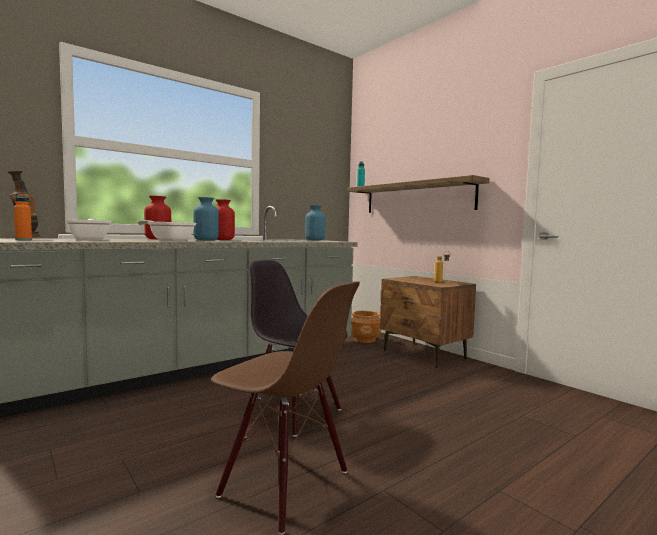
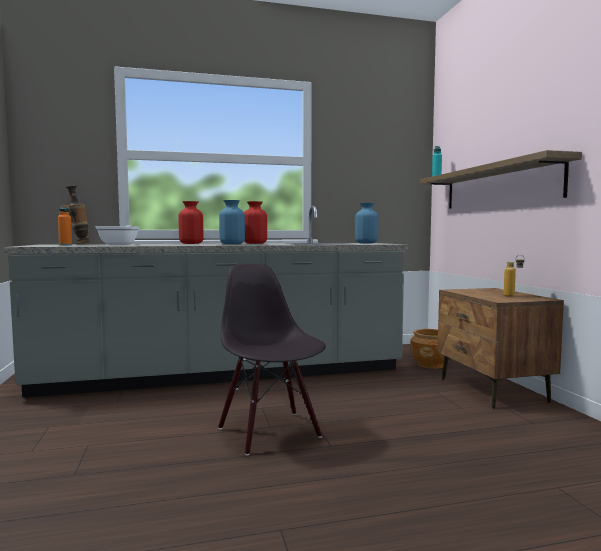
camera: 25 degrees right, 0 degrees up
frying pan [138,220,196,242] -> none
brown chair [211,281,360,535] -> none

